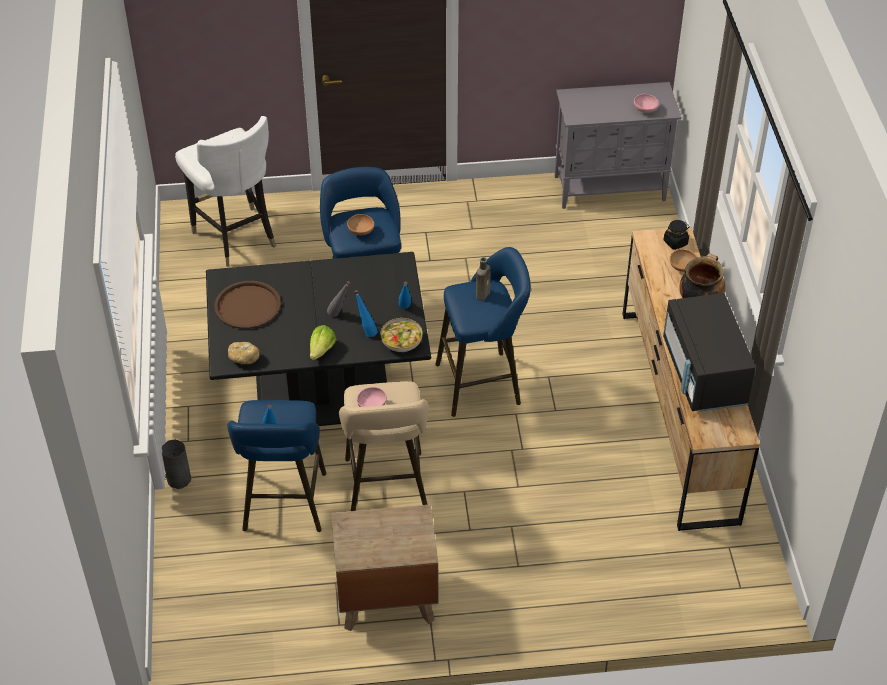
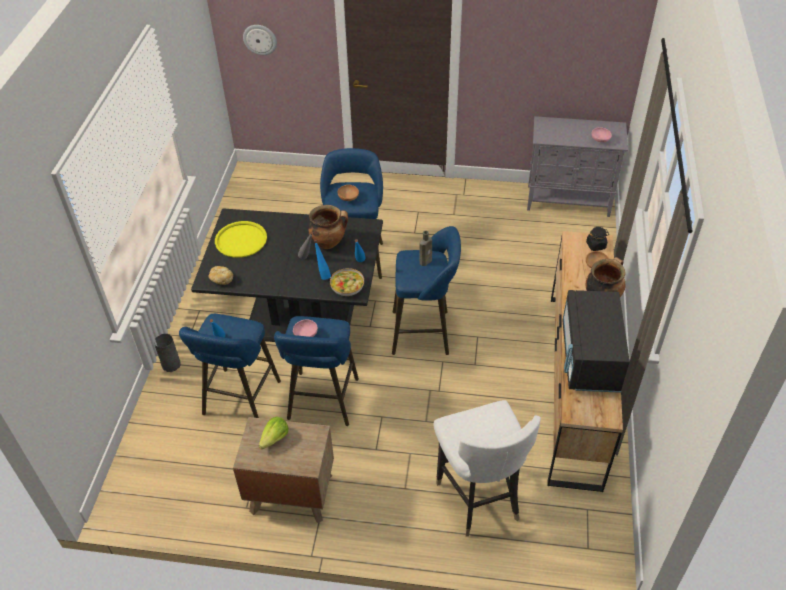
camera: 15 degrees right, 0 degrees up
white chair [175,116,276,267] -> white chair moved to [434,400,541,537]
brown tray [214,281,281,329] -> yellow tray [215,221,267,258]
lettuce [310,325,337,360] -> lettuce moved to [259,417,288,449]
beige stool [339,381,429,511] -> blue stool [274,316,359,426]
none -> wall clock [243,25,277,55]
none -> cooking pot [308,205,348,249]

